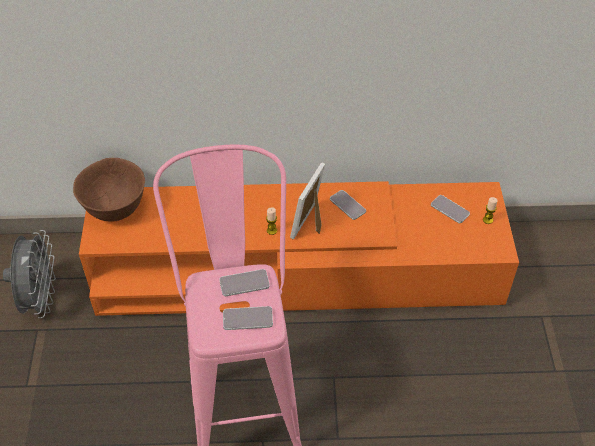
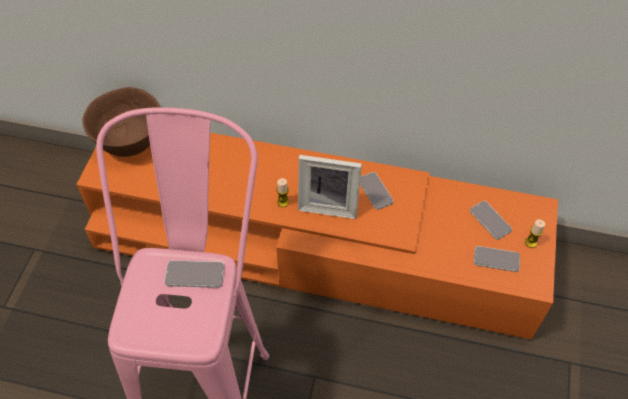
camera: 15 degrees right, 5 degrees up
grey fan [3,230,56,318] -> none
phone [223,306,273,330] -> phone moved to [474,246,520,272]
picture frame [290,163,325,240] -> picture frame turned 120 degrees counterclockwise [298,155,362,219]

